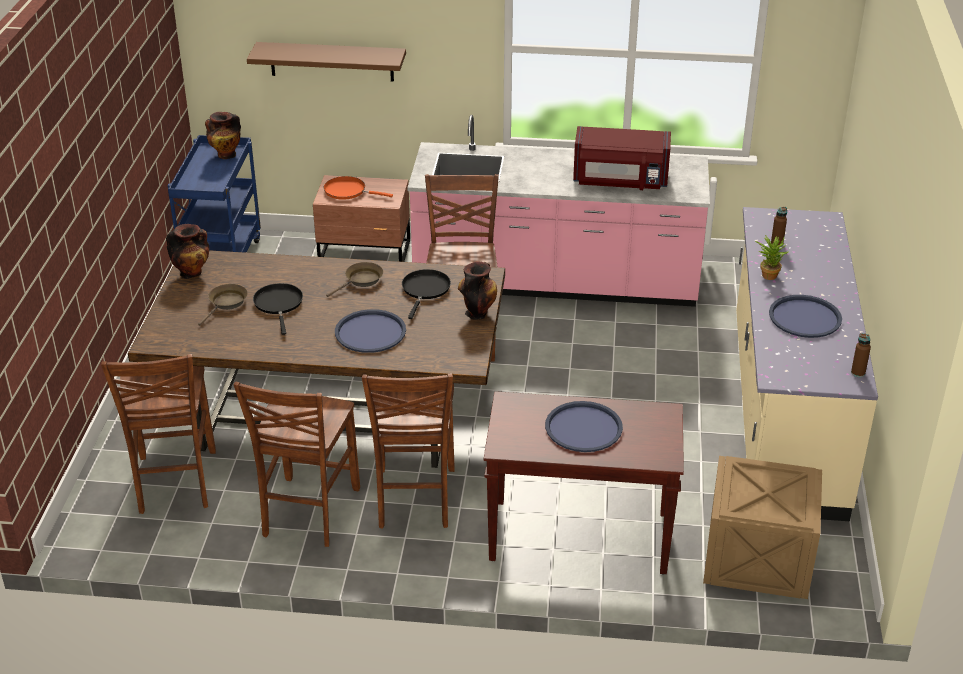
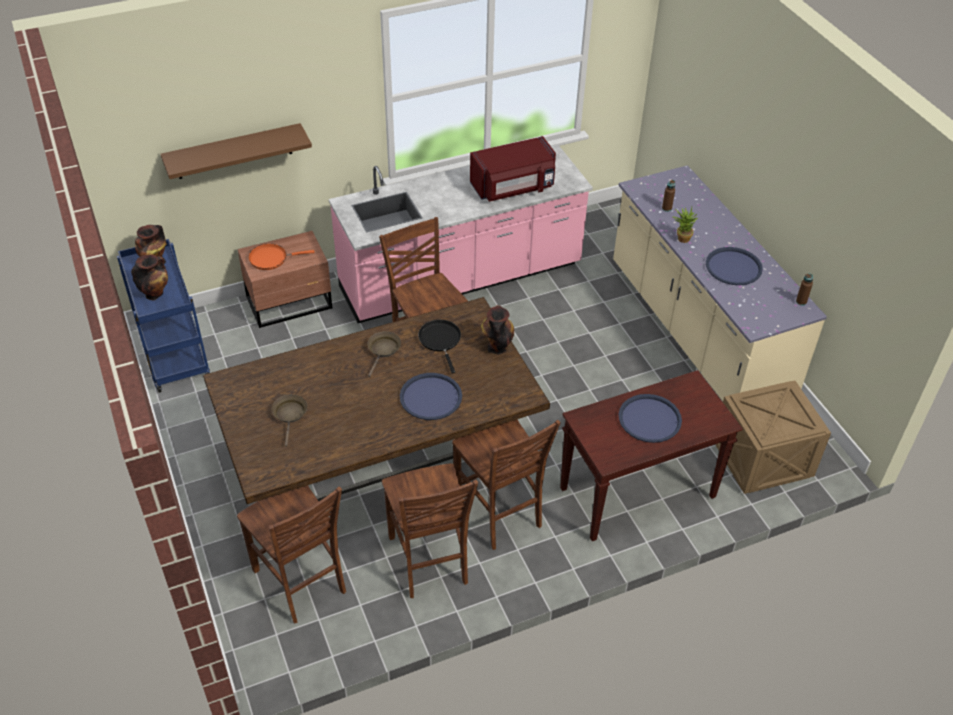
camera: 30 degrees left, 10 degrees up
vase [166,224,209,279] -> vase moved to [131,254,168,300]
black frying pan [253,283,303,335] -> none

